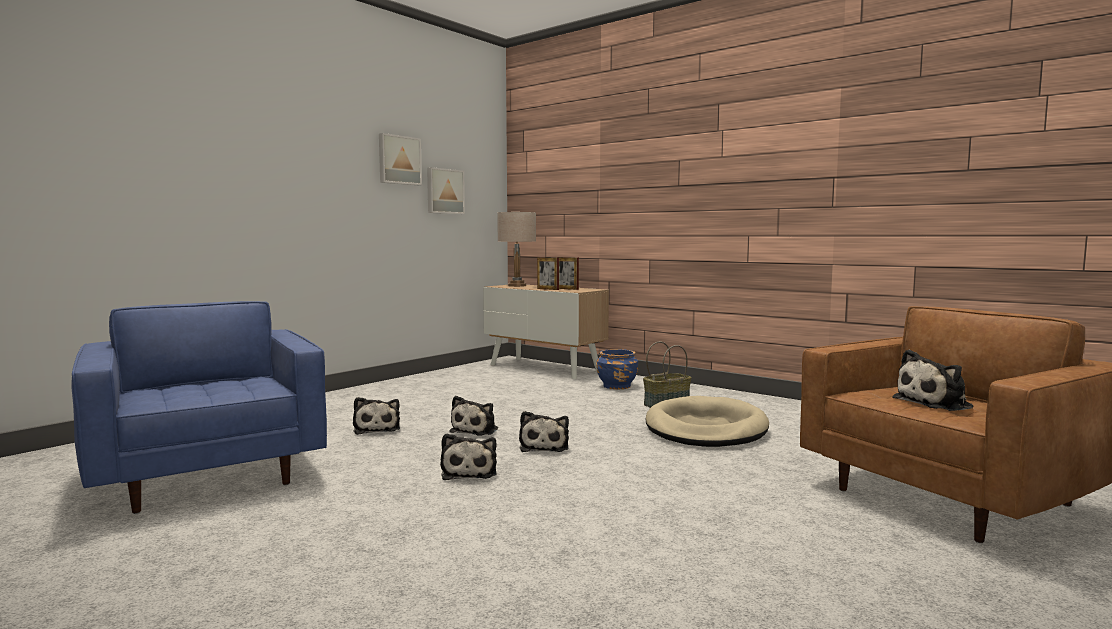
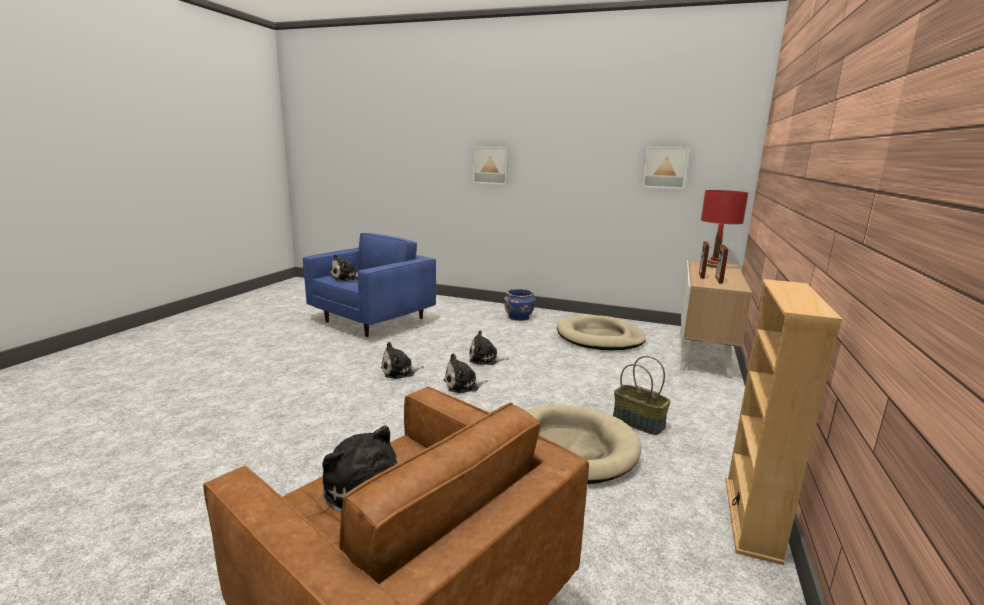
camera: 70 degrees right, 10 degrees up
plush toy [353,397,400,435] -> plush toy moved to [330,254,358,281]
picture [379,133,422,185] -> picture moved to [473,146,509,185]
beige table lamp [497,212,536,287] -> red table lamp [701,190,748,268]
blue planter [596,349,638,389] -> blue planter moved to [504,289,535,321]
none -> beige dog bed [557,315,646,350]
none -> beige bookcase [725,279,843,565]

